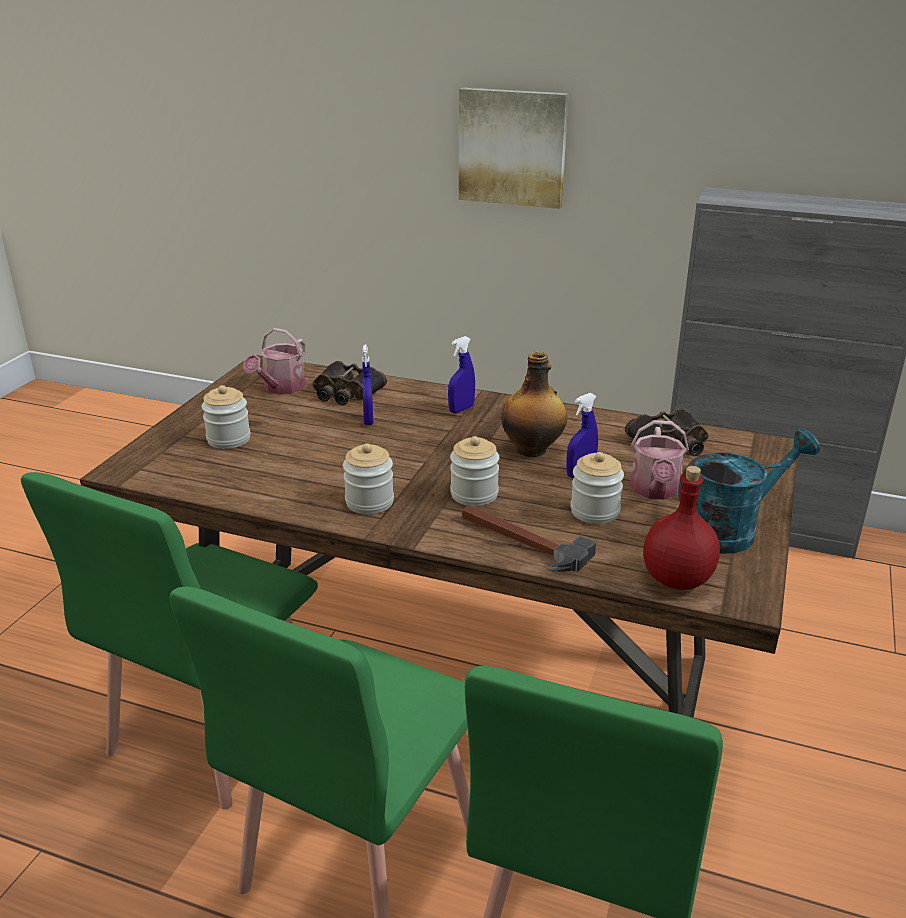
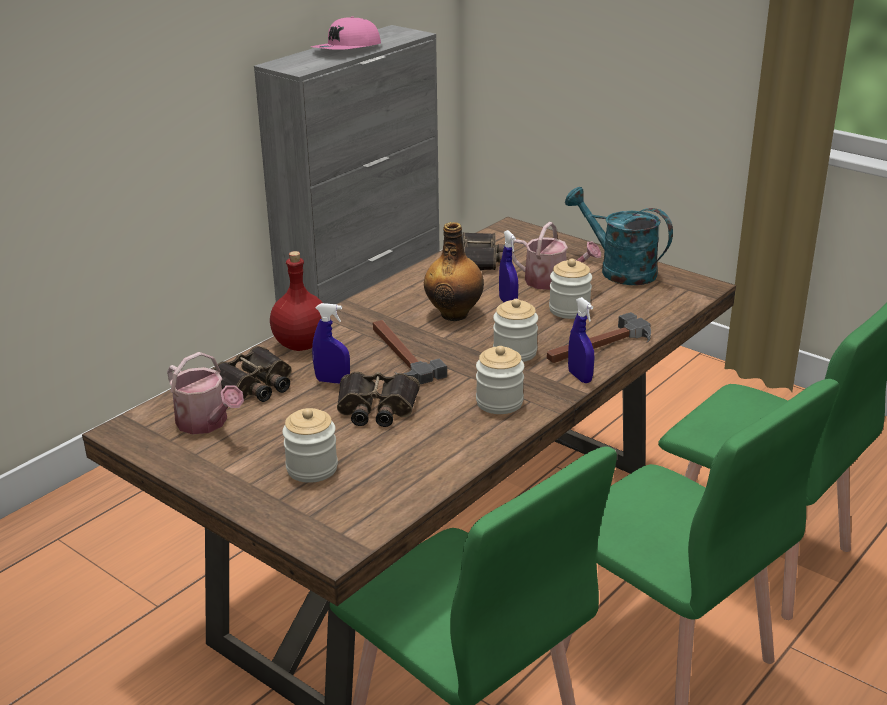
camera: 70 degrees left, 0 degrees up
blue spray bottle [448,336,475,414] -> blue spray bottle moved to [568,297,595,383]
picture [459,88,568,209] -> none
red bottle [643,466,720,590] -> red bottle moved to [270,251,323,351]
turquoise watering can [678,428,820,554] -> turquoise watering can turned 45 degrees counterclockwise [565,187,673,285]
none -> pink cap [311,16,381,50]
none -> binoculars [337,372,420,427]
none -> hammer [373,320,447,384]

